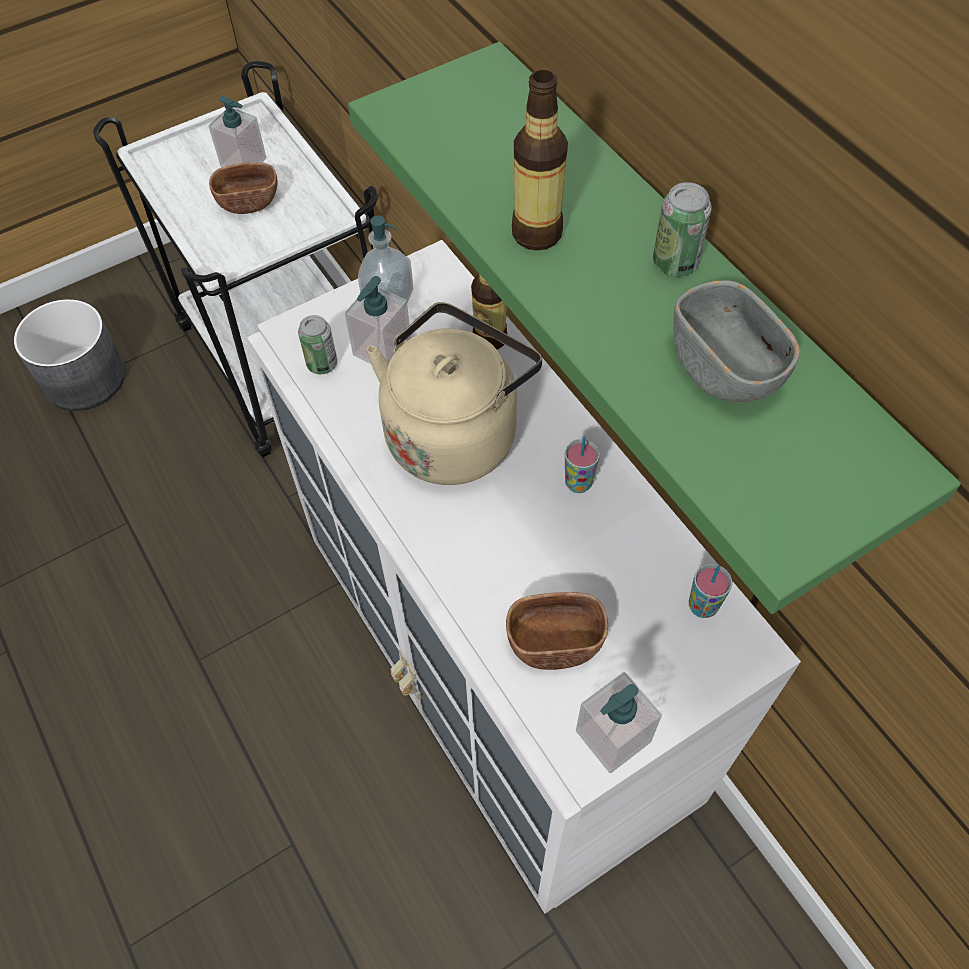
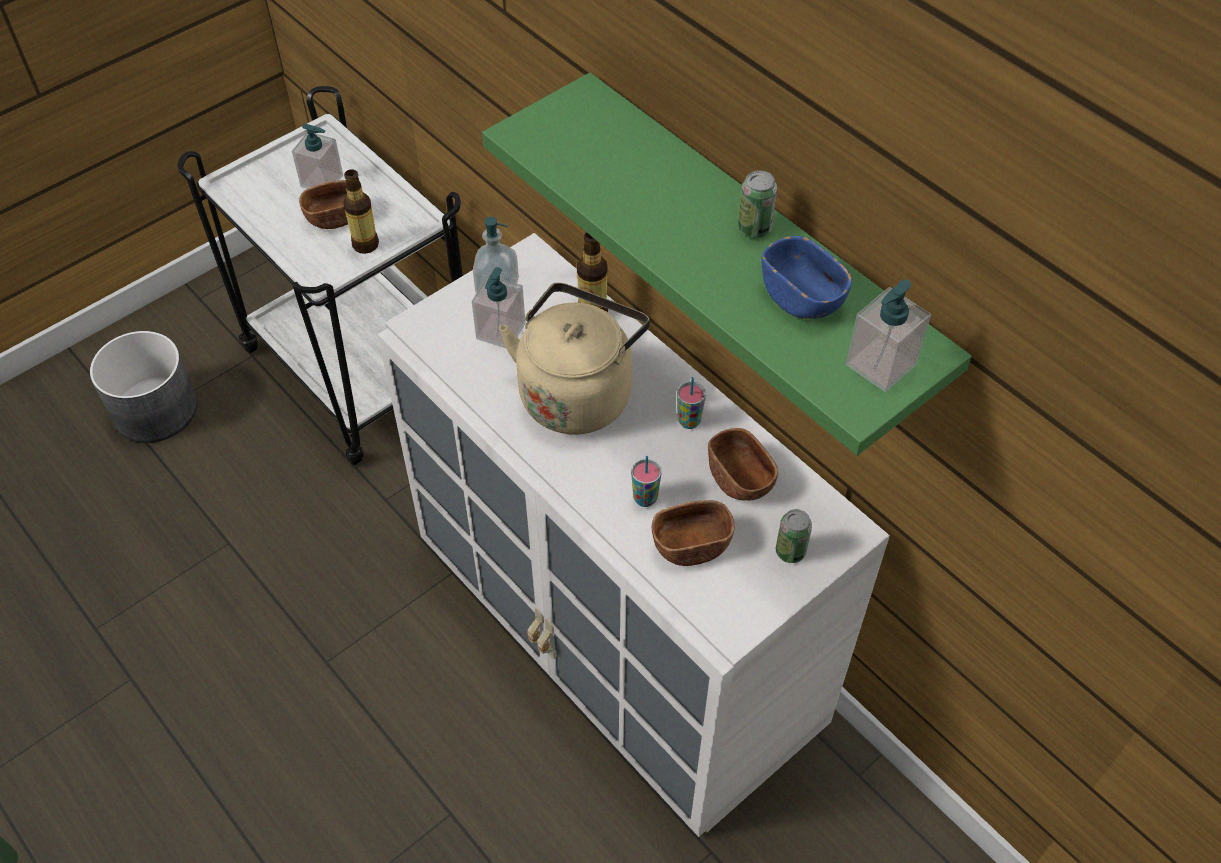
camera: 10 degrees left, 5 degrees down
can [298,315,338,374] -> can moved to [776,509,812,563]
bottle [512,70,568,250] -> bottle moved to [343,169,379,254]
soap dispenser [576,672,662,773] -> soap dispenser moved to [846,280,931,392]
grey bowl [674,280,800,402] -> blue bowl [761,236,852,319]
cup [689,564,732,618] -> cup moved to [631,456,662,507]
none -> brown bowl [708,428,778,501]

